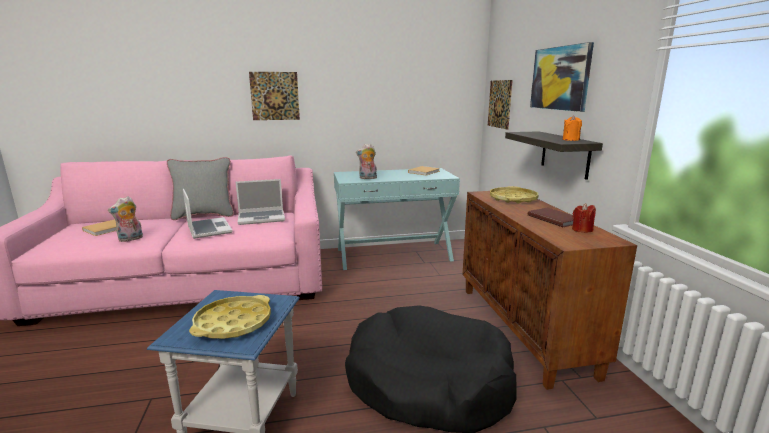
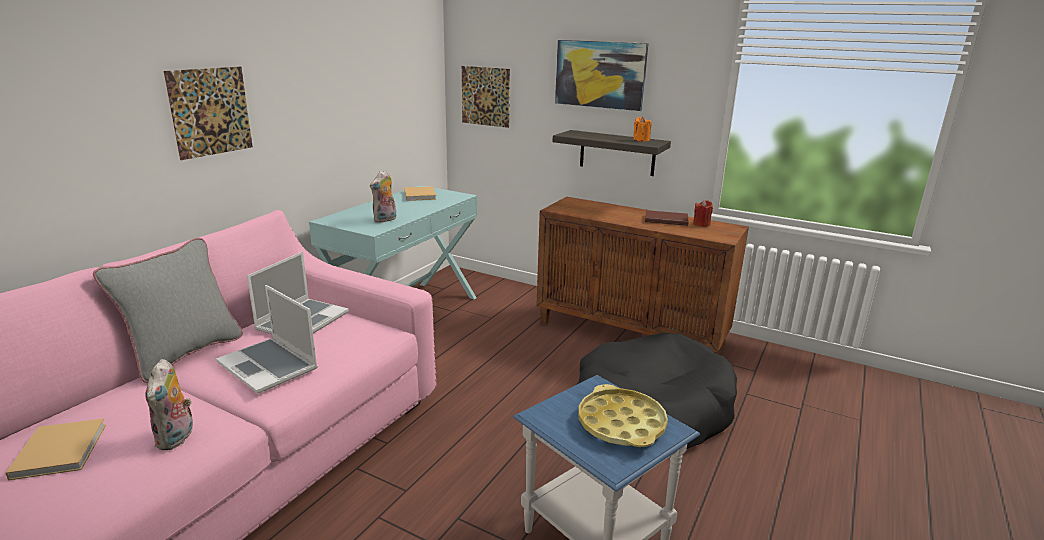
camera: 50 degrees left, 5 degrees up
laptop [183,189,233,239] -> laptop turned 150 degrees counterclockwise [216,285,318,394]
yellow tray [490,186,538,203] -> none

